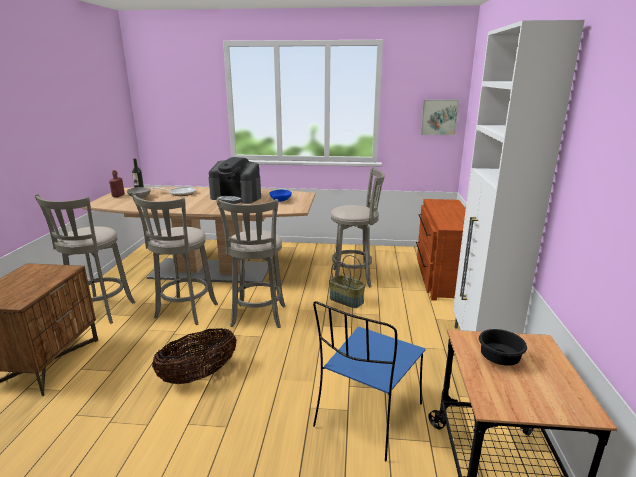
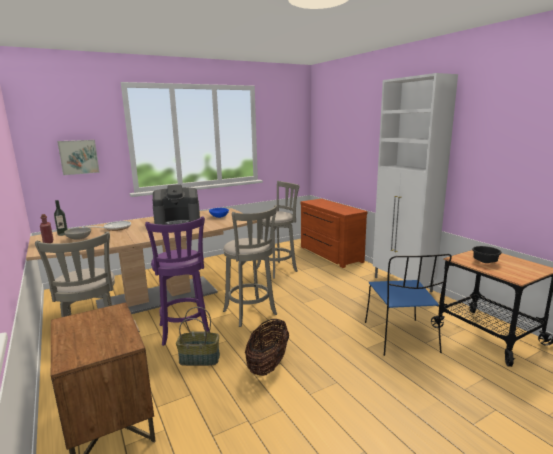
camera: 35 degrees left, 5 degrees down
grey stool [132,193,218,325] -> purple stool [145,216,209,346]
basket [329,255,366,308] -> basket moved to [176,307,220,366]
picture [420,99,459,135] -> picture moved to [57,140,100,175]

